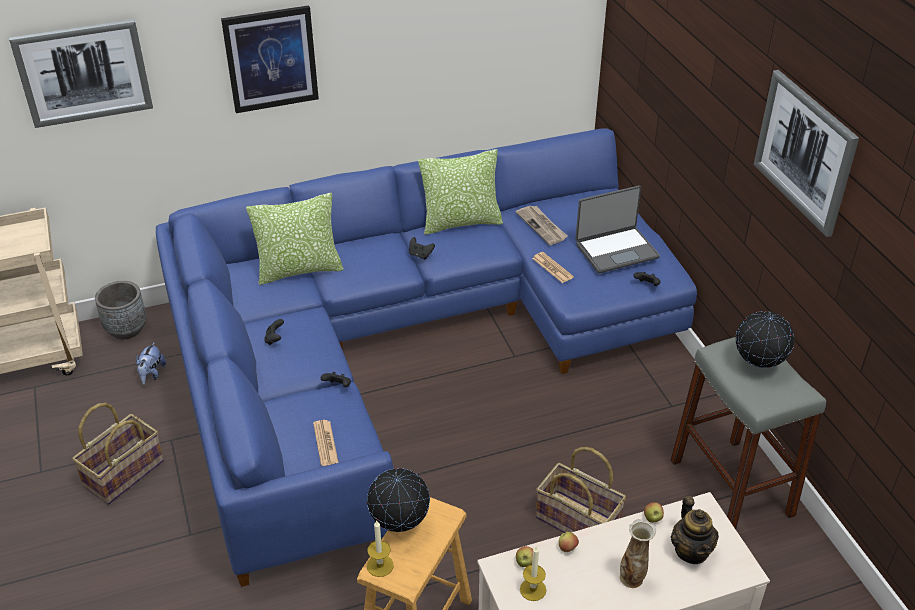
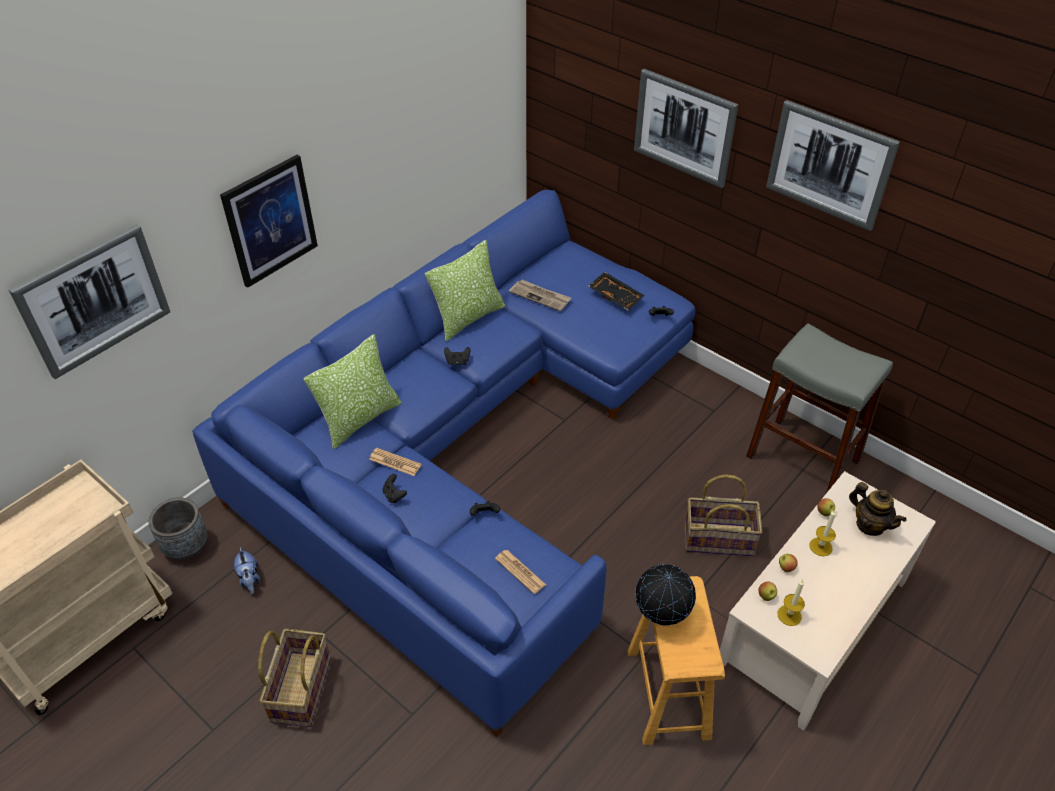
camera: 30 degrees left, 5 degrees up
candle [367,521,393,577] -> candle moved to [810,510,836,556]
newspaper [532,252,574,283] -> newspaper moved to [369,448,422,476]
laptop [575,186,660,273] -> black tray [588,272,644,310]
vase [620,519,656,588] -> none
globe [736,311,794,368] -> none
none -> picture [634,69,739,188]

